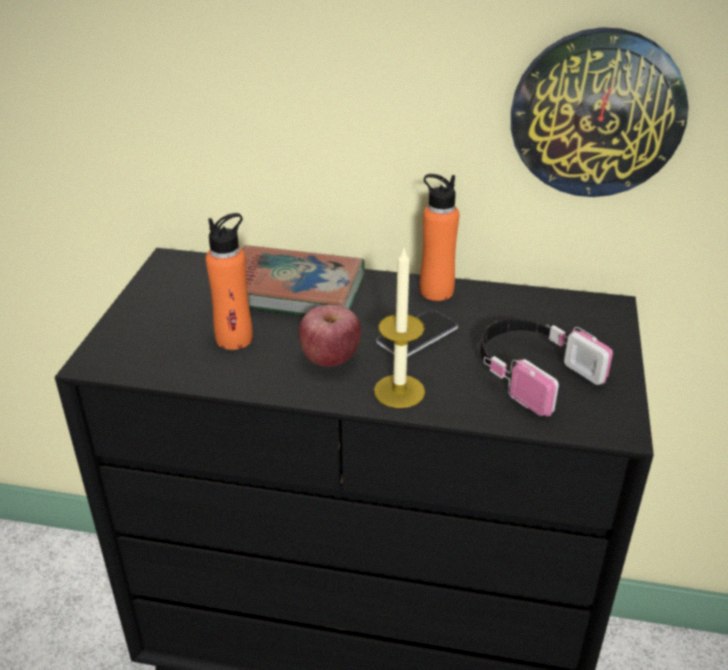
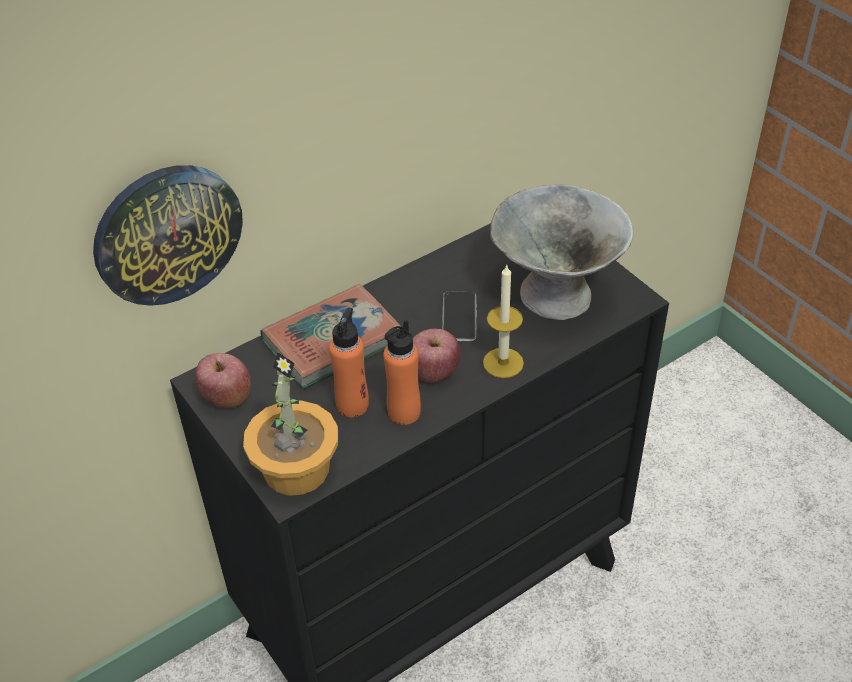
camera: 45 degrees left, 10 degrees up
orange bottle [420,174,459,301] -> orange bottle moved to [383,320,421,425]
headphones [480,318,613,417] -> grey bowl [490,184,634,320]
wall clock [511,27,689,197] -> wall clock moved to [93,165,243,306]
none -> apple [195,353,251,409]
none -> potted plant [243,352,338,496]

